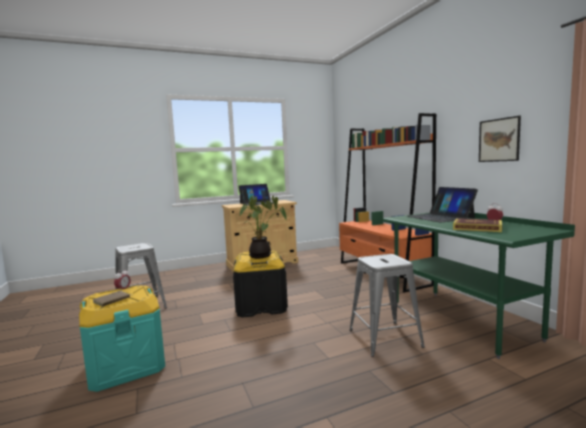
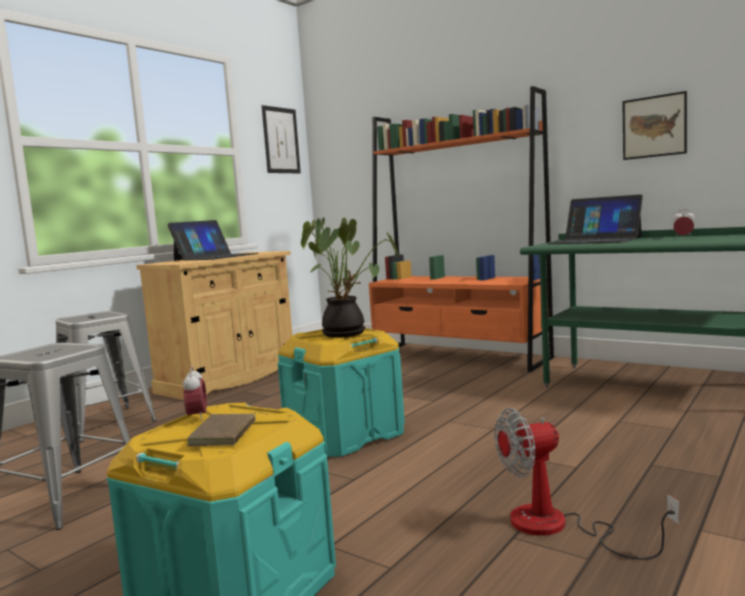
camera: 30 degrees left, 0 degrees up
black storage box [233,250,288,318] -> turquoise storage box [278,328,405,457]
grey stool [350,254,425,357] -> grey stool moved to [56,311,156,442]
book [453,218,502,232] -> none
none -> picture [262,105,301,173]
none -> fan [494,408,679,560]

